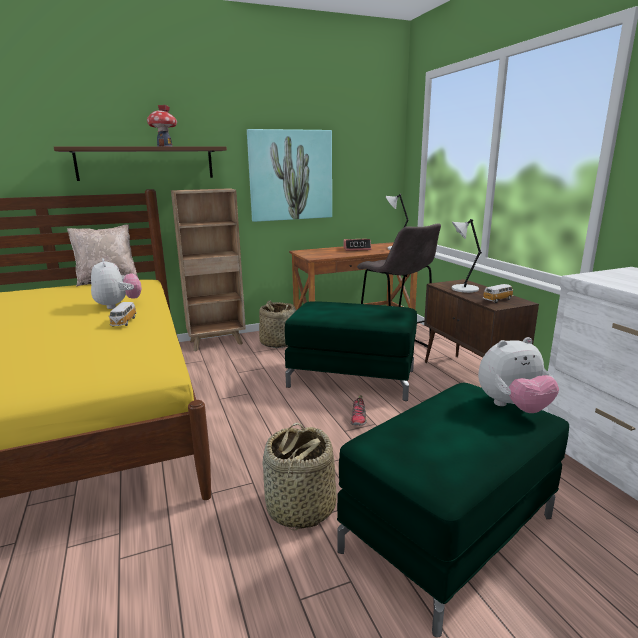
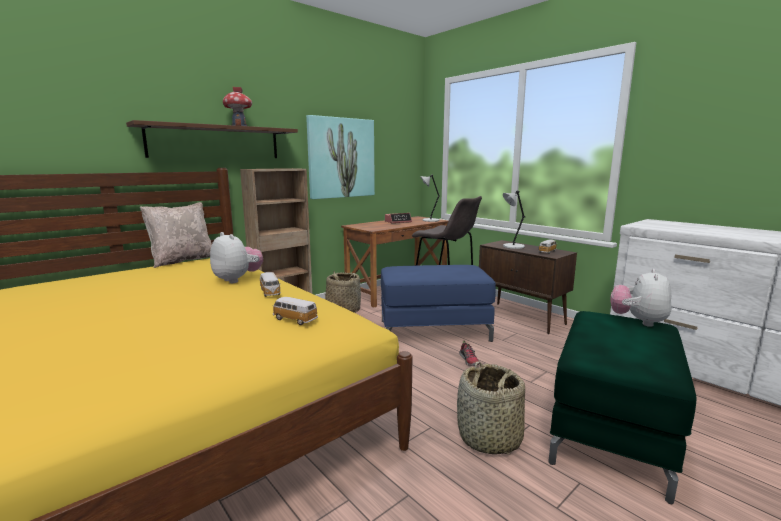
camera: 20 degrees left, 5 degrees down
green ottoman [285,301,417,401] -> blue ottoman [381,265,496,342]
plush toy [478,337,559,413] -> plush toy turned 150 degrees clockwise [610,269,672,327]
none -> toy car [273,297,318,325]

